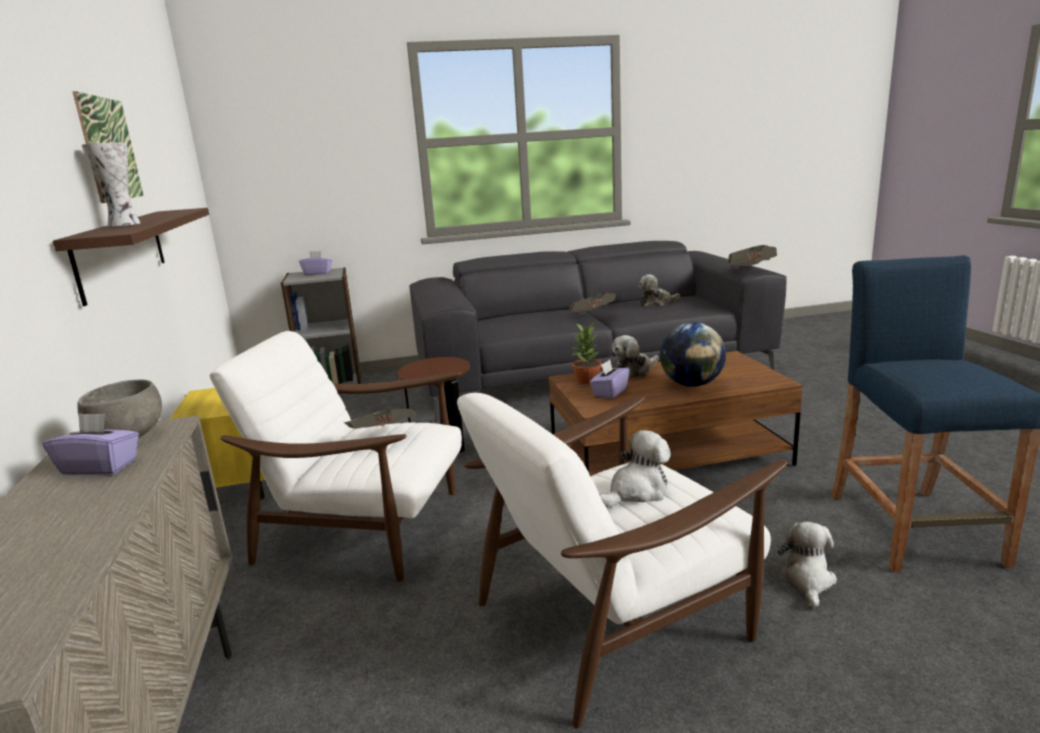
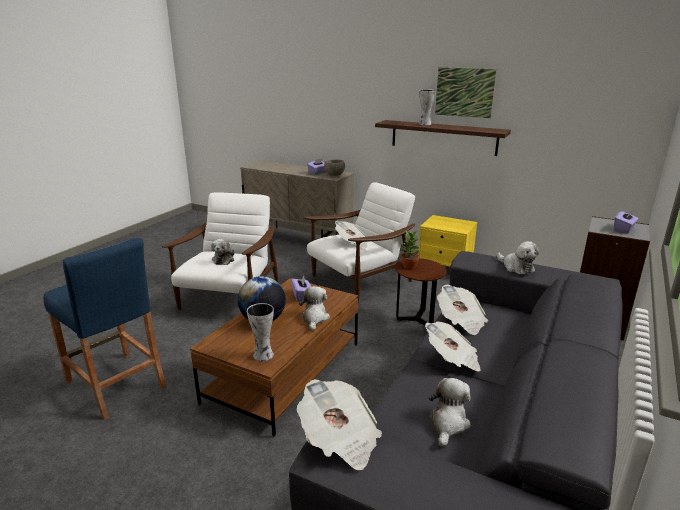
camera: 130 degrees right, 5 degrees up
potted plant [572,323,601,384] -> potted plant moved to [401,230,420,269]
plush toy [778,522,837,609] -> plush toy moved to [497,241,539,275]
none -> vase [247,303,274,361]
none -> newspaper [437,285,488,335]

